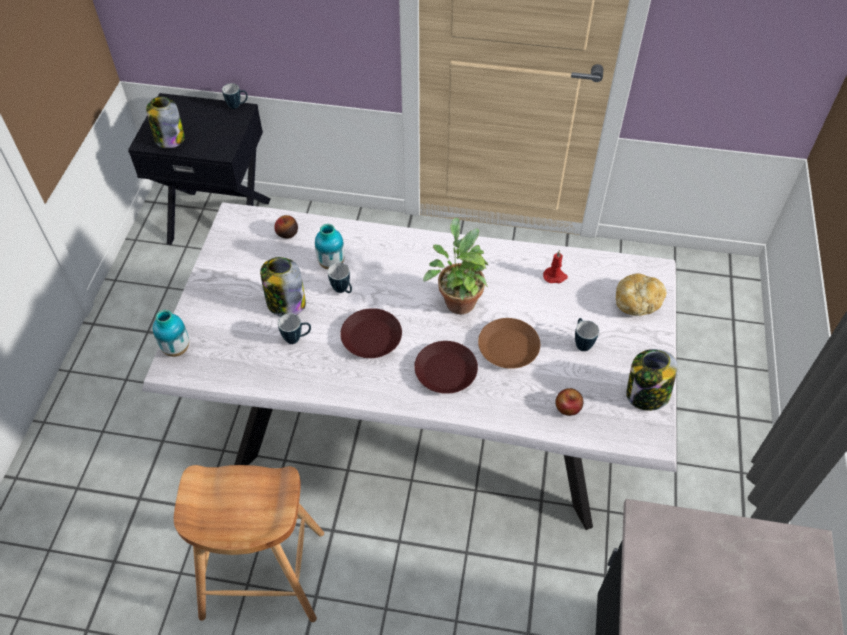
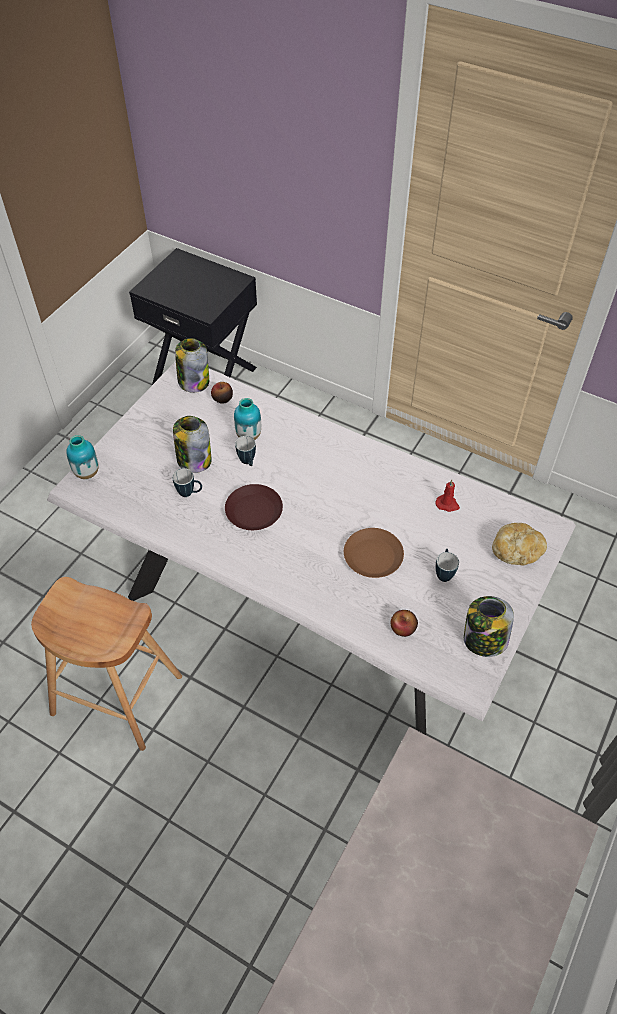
camera: 20 degrees right, 0 degrees up
jar [146,97,185,148] -> jar moved to [175,338,209,393]
mug [222,83,248,109] -> none
brown plate [414,341,478,394] -> none
potted plant [423,218,488,314] -> none

